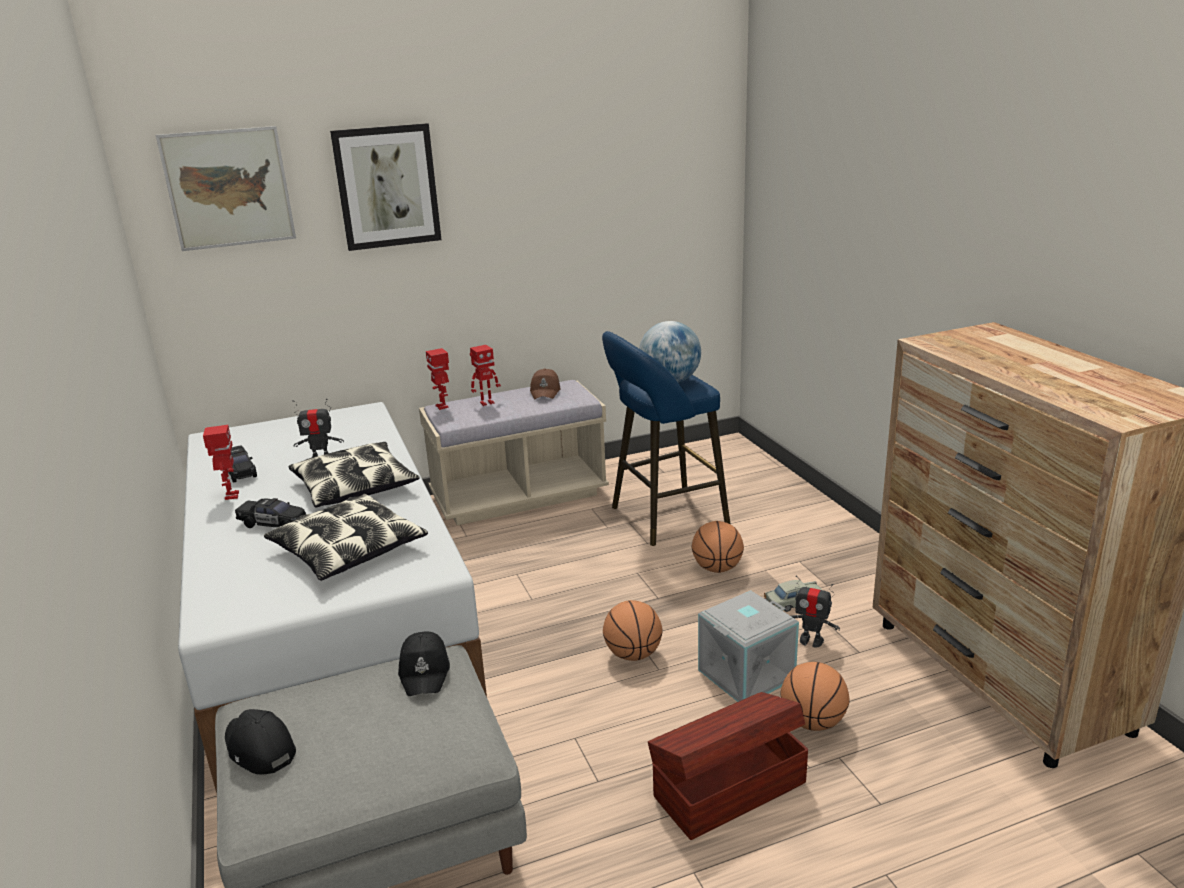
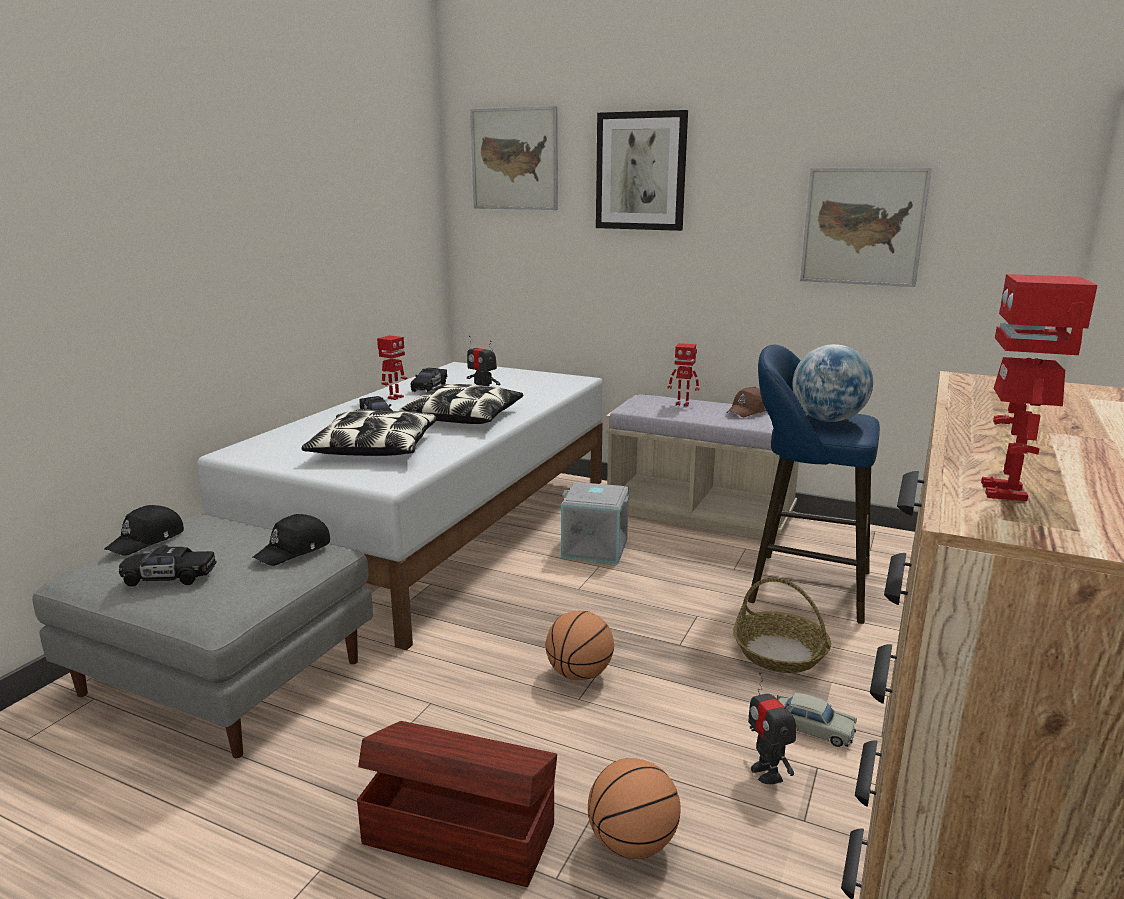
camera: 45 degrees right, 5 degrees down
black cap [225,709,296,775] -> black cap turned 150 degrees counterclockwise [104,505,184,556]
toy robot [426,348,449,410] -> toy robot moved to [981,274,1098,501]
basketball [692,521,744,573] -> basket [733,577,831,673]
grey storage box [698,590,799,702] -> grey storage box moved to [561,482,629,564]
none -> black toy car [119,545,217,587]
none -> picture [800,168,932,287]

